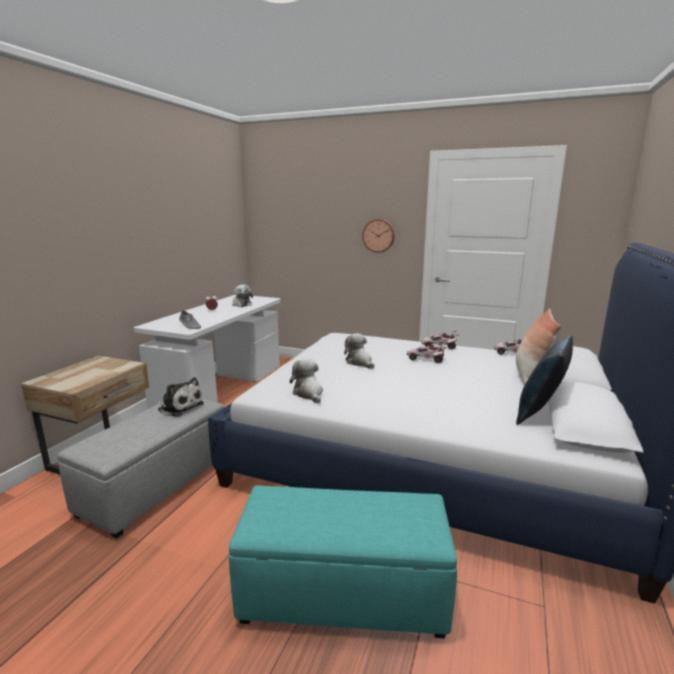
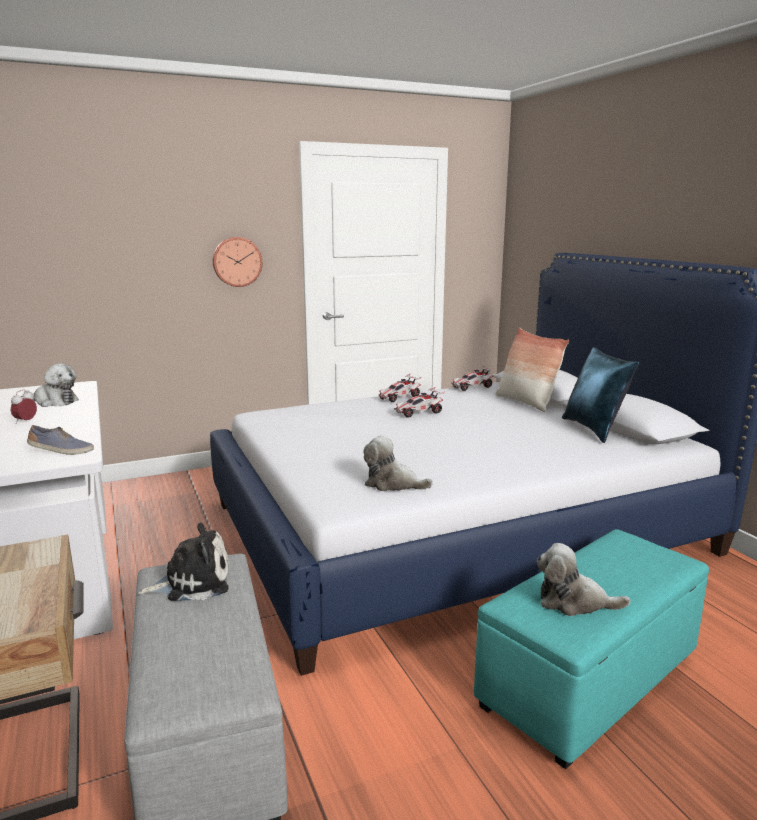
camera: 45 degrees left, 0 degrees up
plush toy [344,333,375,369] -> plush toy moved to [537,543,630,616]

